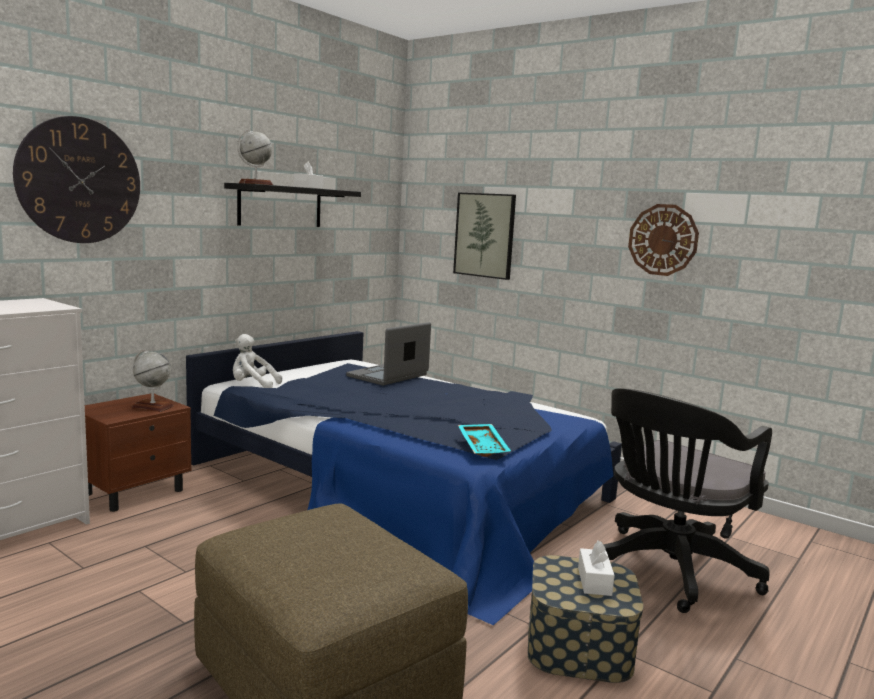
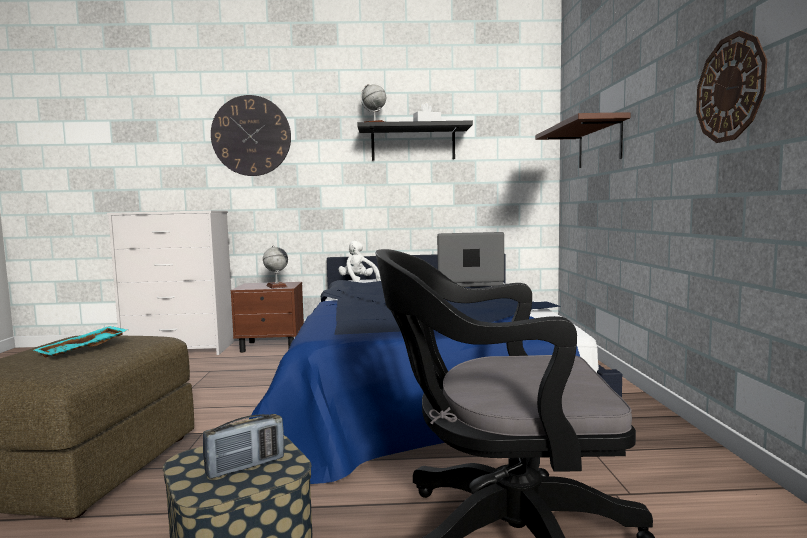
camera: 50 degrees right, 5 degrees down
picture [453,193,516,280] -> brown shelf [535,112,631,168]
turquoise tray [458,424,511,457] -> turquoise tray moved to [34,326,127,357]
white tissue box [578,541,615,596] -> radio [203,414,284,479]

